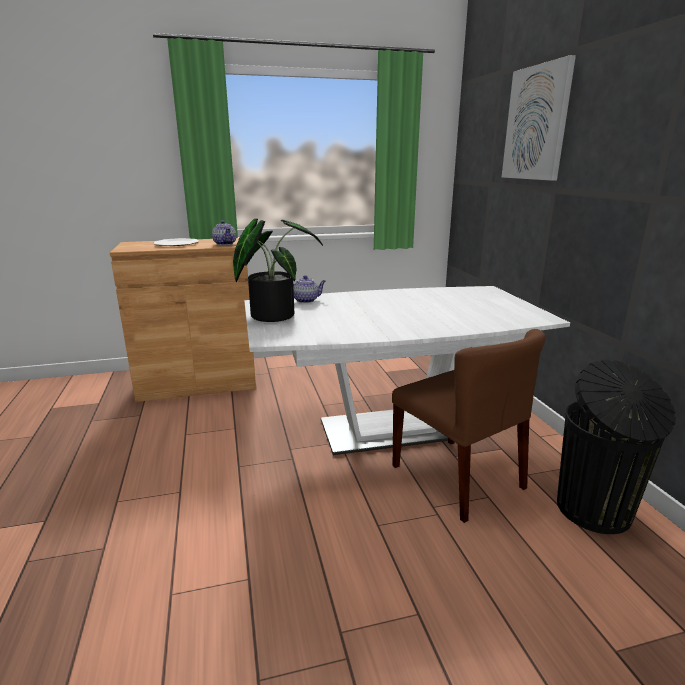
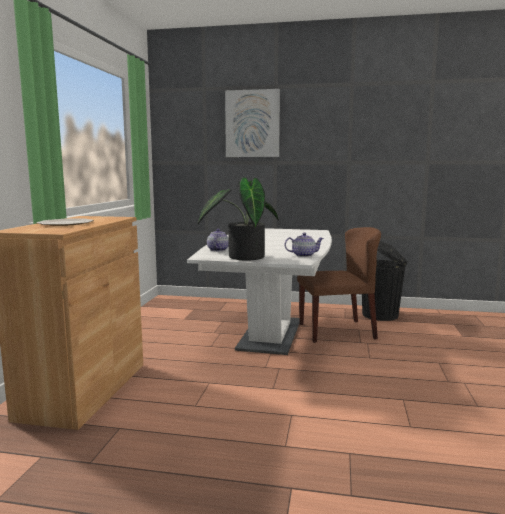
camera: 65 degrees left, 10 degrees down
teapot [212,221,236,245] -> teapot moved to [284,233,324,257]

